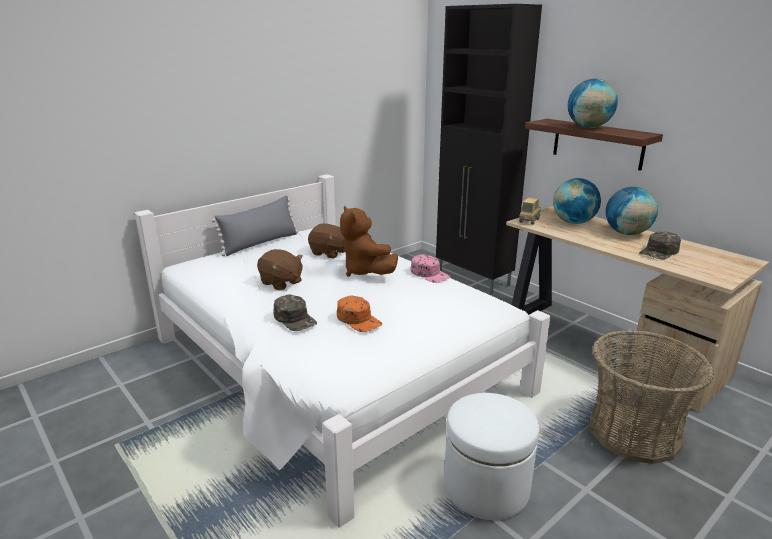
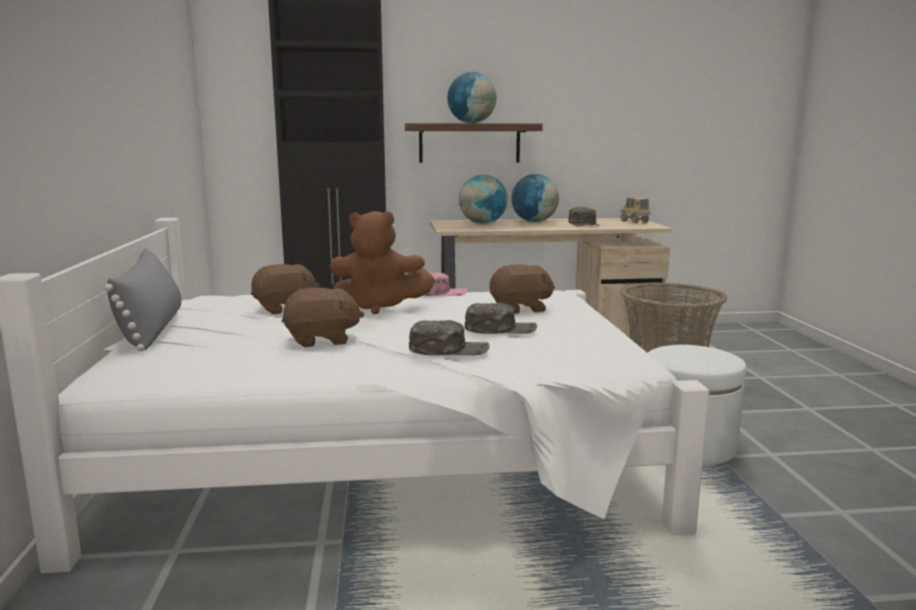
camera: 55 degrees left, 10 degrees down
orange cap [337,295,382,332] -> green cap [465,303,537,334]
toy truck [519,197,541,225] -> toy truck moved to [620,197,651,223]
none -> brown plush toy [490,264,555,314]

